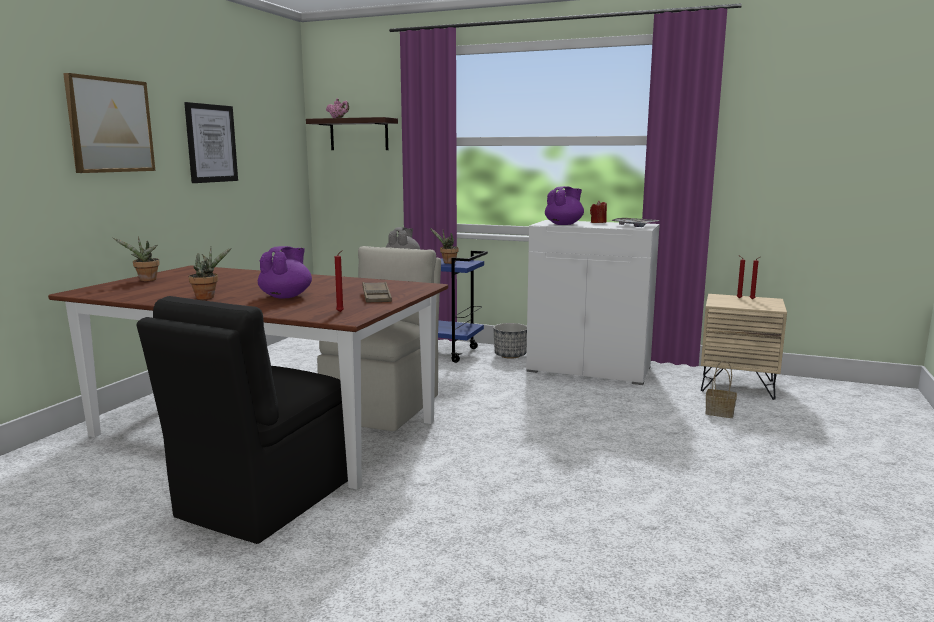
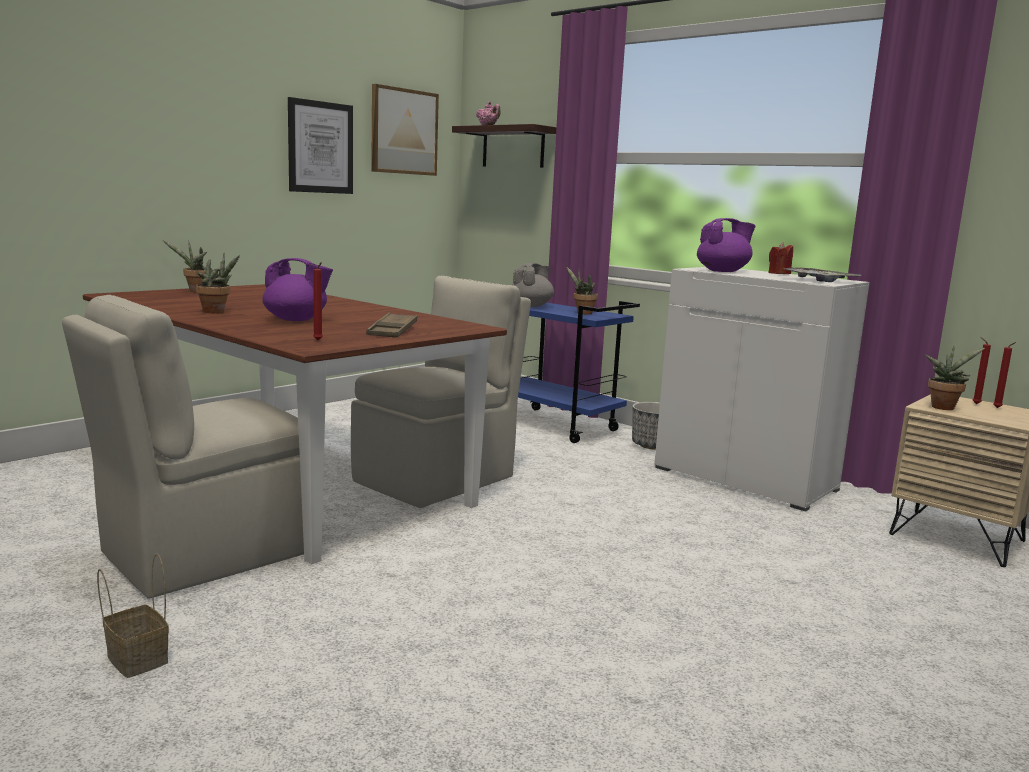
camera: 20 degrees right, 0 degrees up
picture [63,73,155,173] -> picture moved to [371,84,439,176]
black chair [137,296,348,544] -> beige chair [62,295,304,599]
purple teapot [258,246,312,298] -> purple teapot turned 60 degrees clockwise [262,258,333,321]
basket [706,360,737,418] -> basket moved to [97,553,169,678]
none -> potted plant [925,346,985,410]

